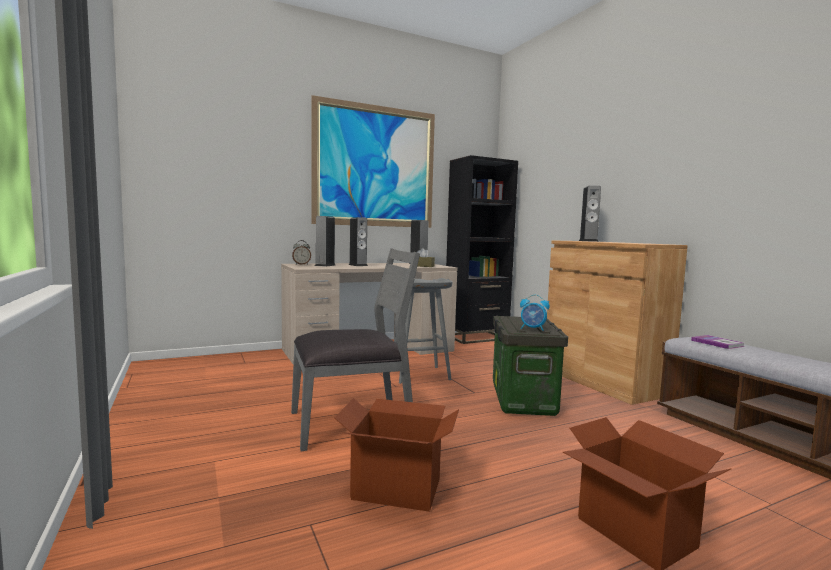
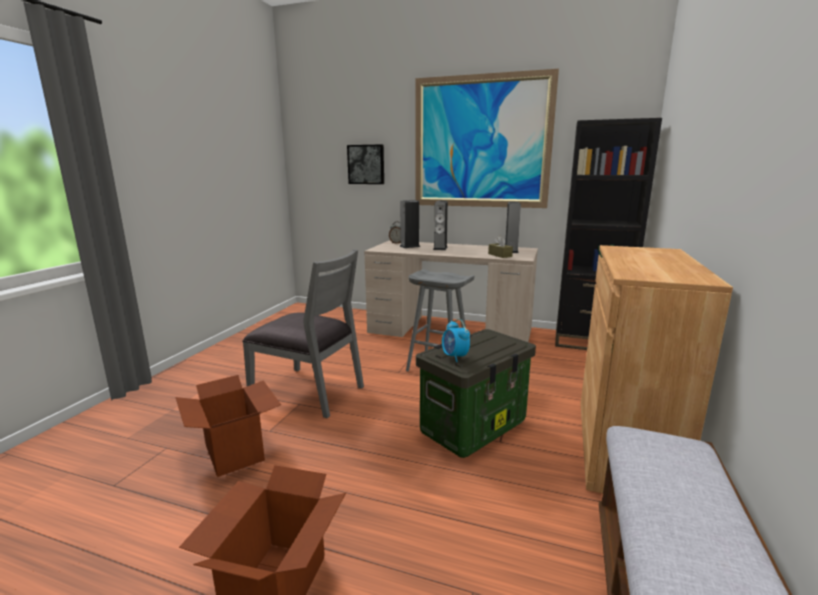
camera: 45 degrees right, 10 degrees up
speaker [579,185,601,242] -> none
book [691,335,744,349] -> none
none -> picture [347,144,384,184]

